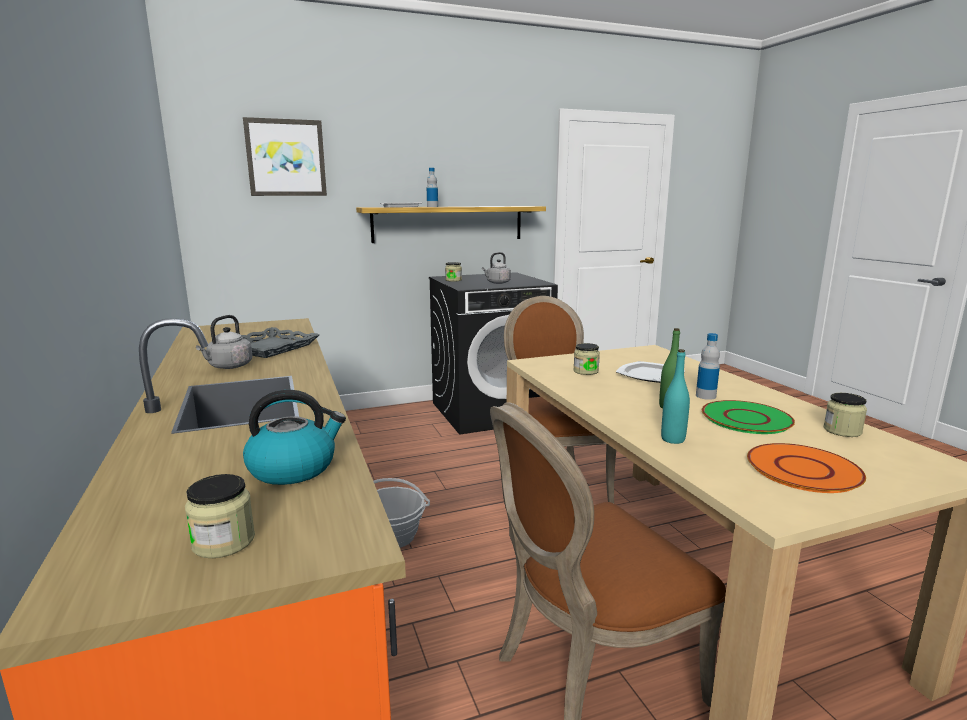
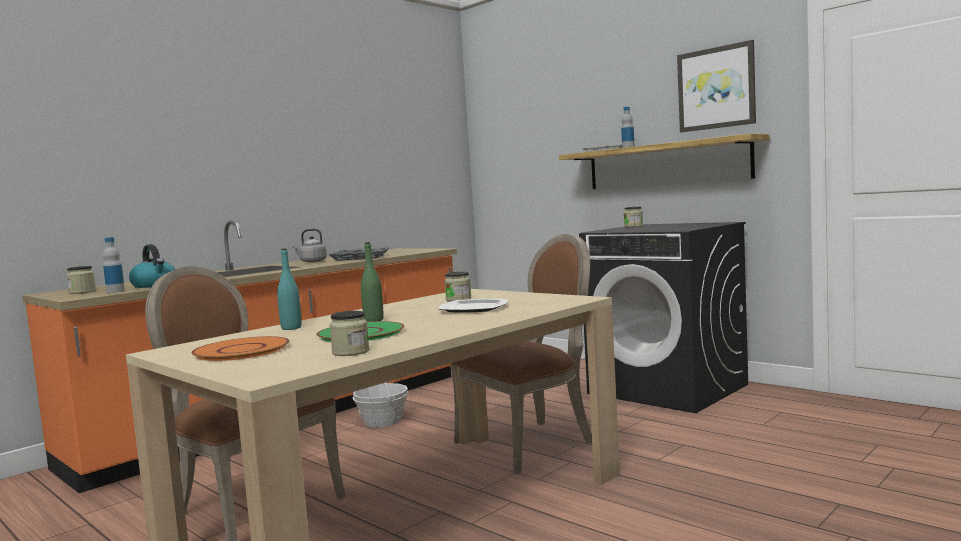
camera: 65 degrees right, 10 degrees down
picture [243,117,327,196] -> picture moved to [677,40,756,132]
grey kettle [482,252,511,284] -> none
bottle [696,333,720,400] -> bottle moved to [103,237,125,293]

